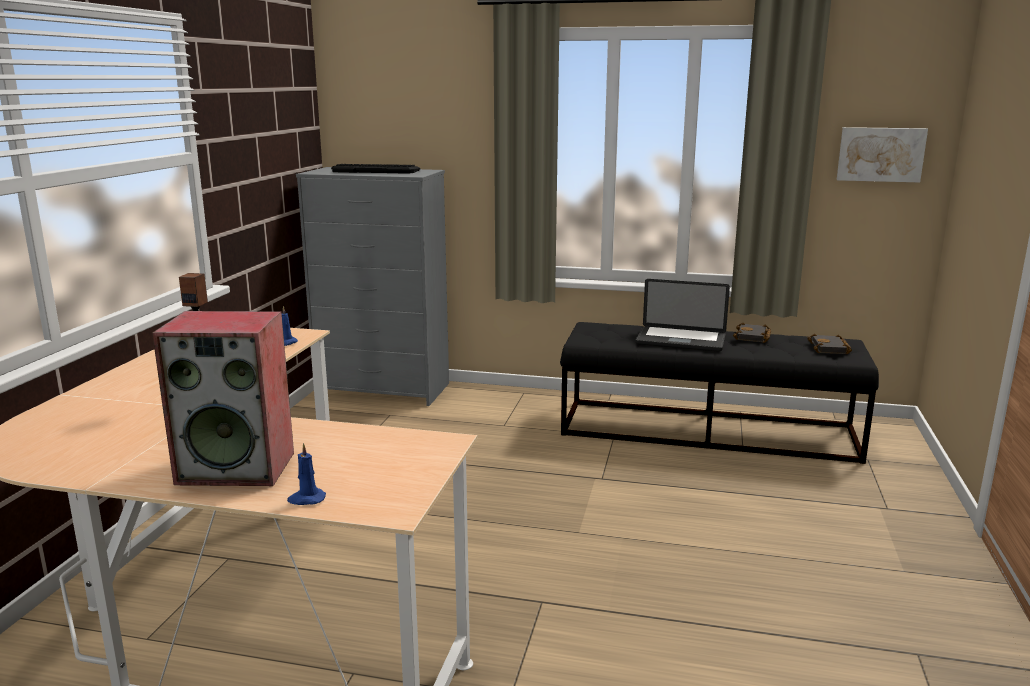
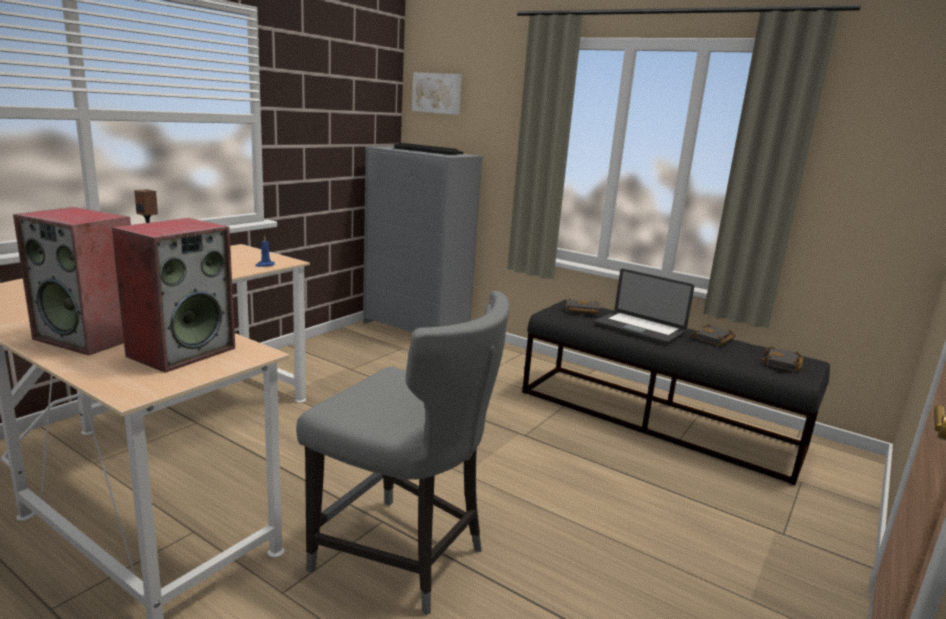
camera: 20 degrees right, 0 degrees up
blue candle [287,443,326,505] -> none
picture [837,127,928,182] -> picture moved to [412,72,462,115]
none -> speaker [112,218,235,373]
none -> grey chair [296,291,509,615]
none -> black book [566,298,601,315]

